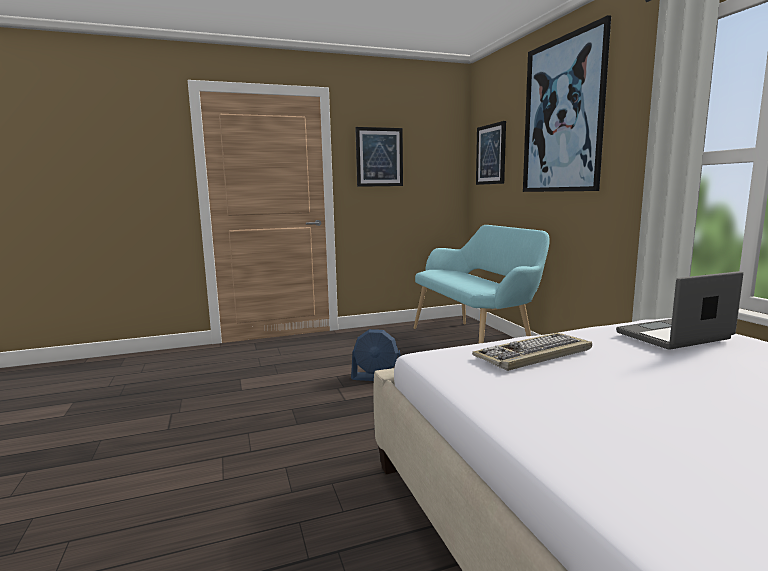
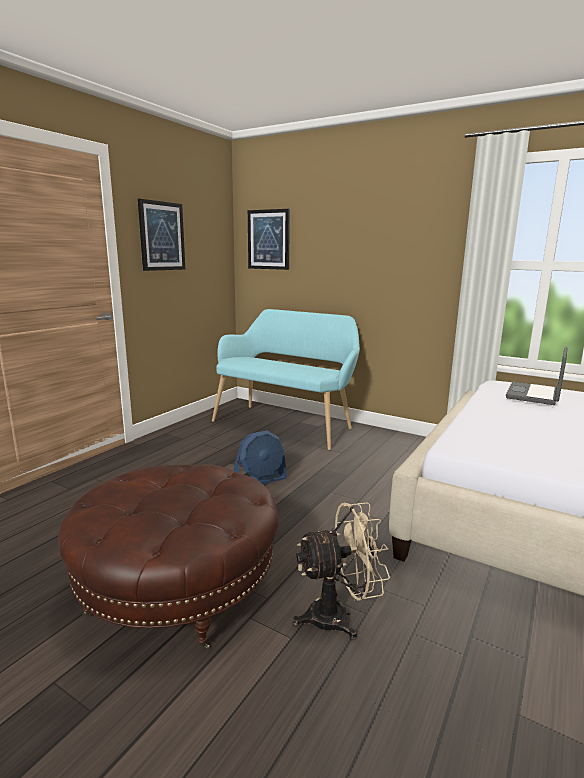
camera: 40 degrees left, 5 degrees up
keyboard [472,333,592,371] -> none
picture [523,15,611,192] -> none
none -> brown ottoman [58,465,278,651]
none -> beige fan [292,502,390,640]

